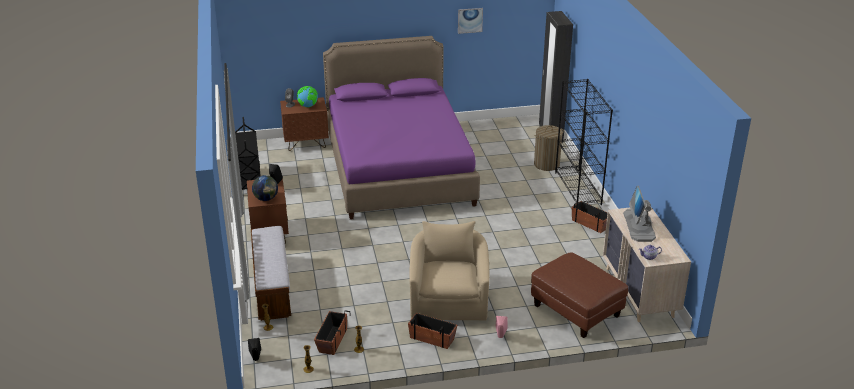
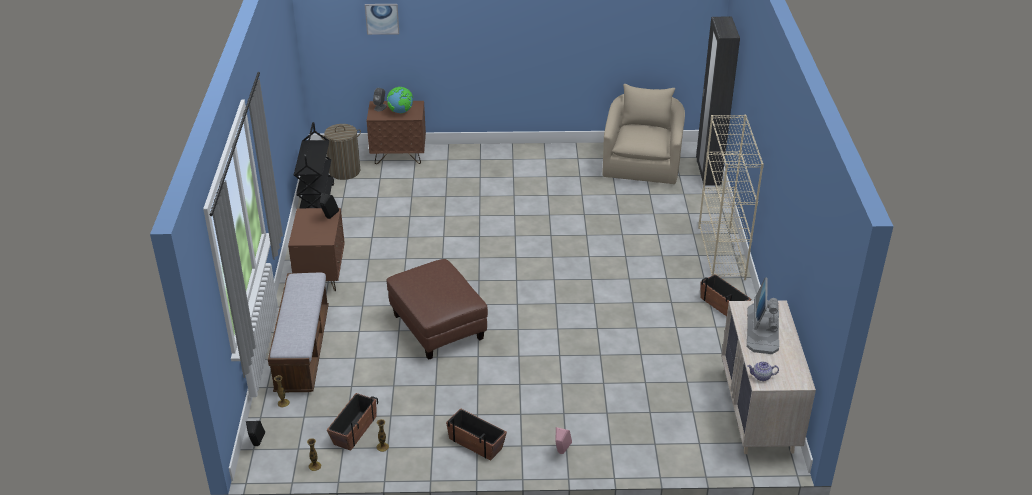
camera: 10 degrees right, 5 degrees up
globe [252,175,278,201] -> none
purple bed [323,36,480,220] -> none
beige armchair [409,221,490,321] -> beige armchair moved to [602,84,685,184]
picture [458,8,483,34] -> picture moved to [365,4,399,35]
brown ottoman [531,252,628,338] -> brown ottoman moved to [387,259,488,360]
laundry basket [534,125,564,171] -> laundry basket moved to [321,124,361,180]
black bookcase [555,79,613,205] -> beige bookcase [698,115,764,280]

